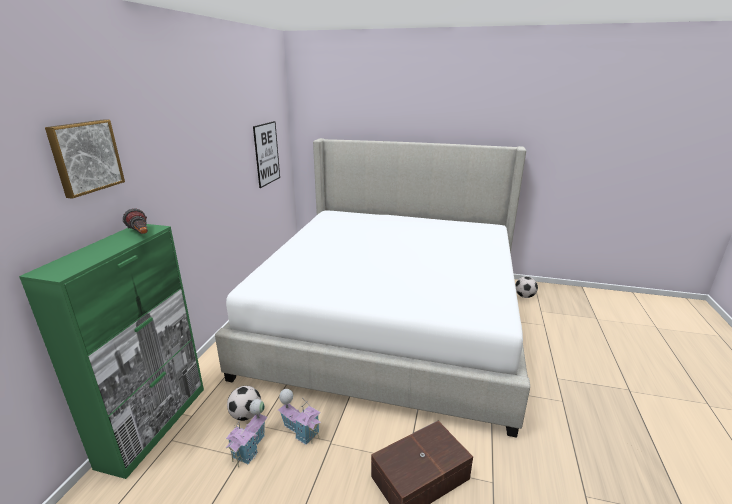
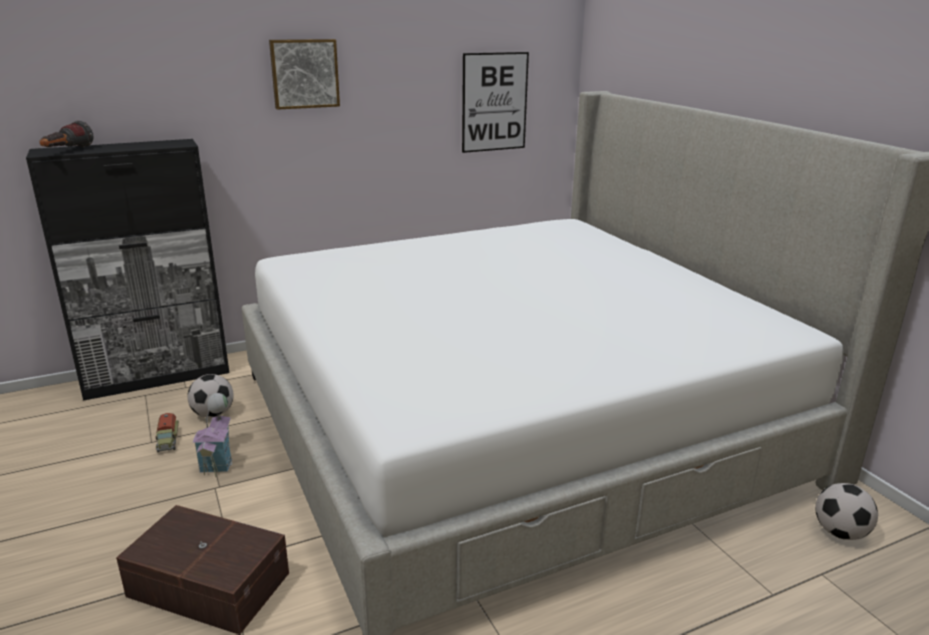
camera: 50 degrees right, 0 degrees up
green cabinet [19,224,204,479] -> black cabinet [26,139,229,401]
picture [45,119,125,199] -> picture moved to [269,39,340,110]
flashlight [123,209,148,234] -> flashlight moved to [39,121,93,148]
toy house [226,399,268,467] -> toy truck [156,413,179,452]

